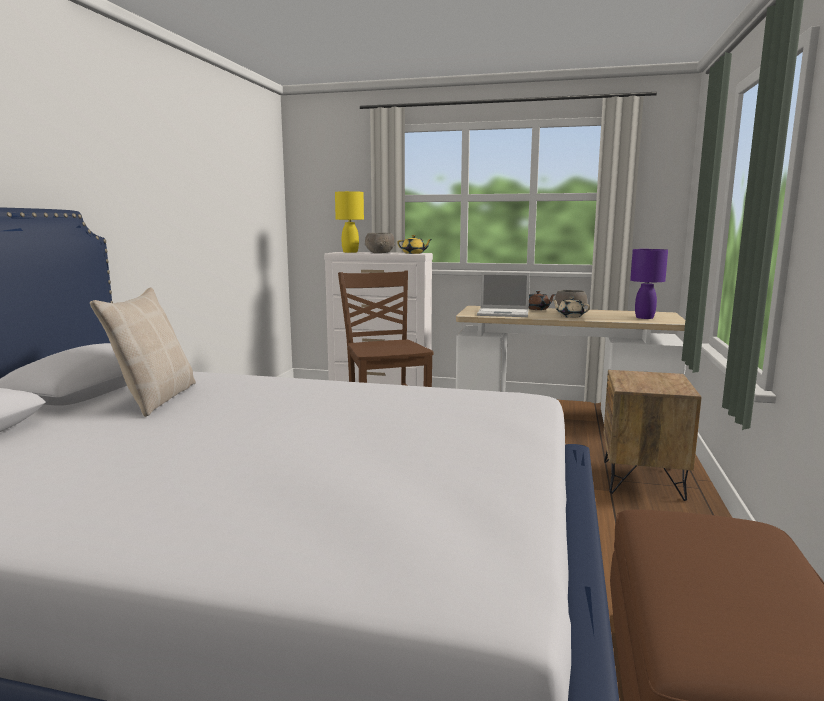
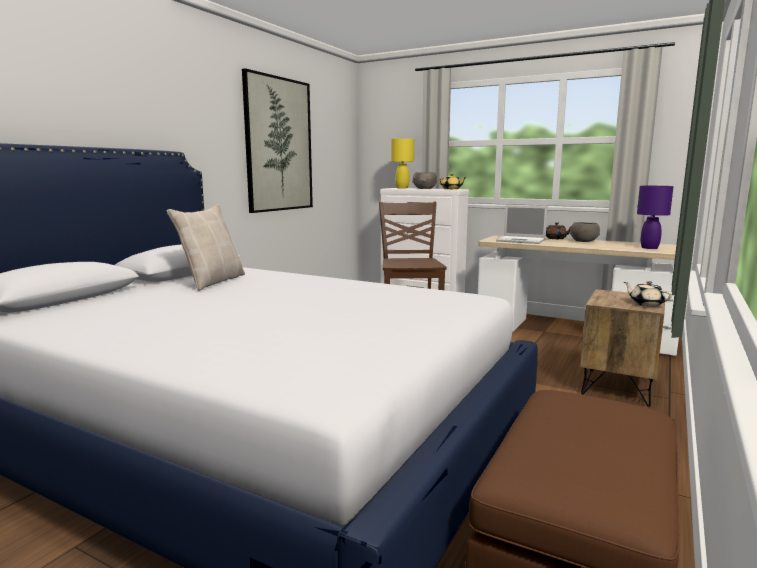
camera: 15 degrees right, 0 degrees up
beige teapot [551,297,590,318] -> beige teapot moved to [624,281,672,307]
none -> picture [242,68,313,213]

